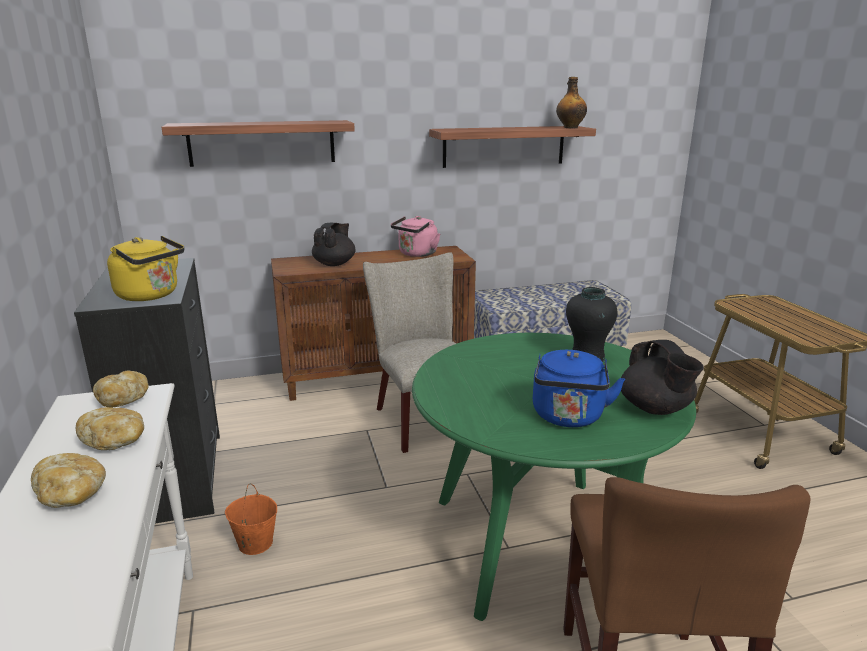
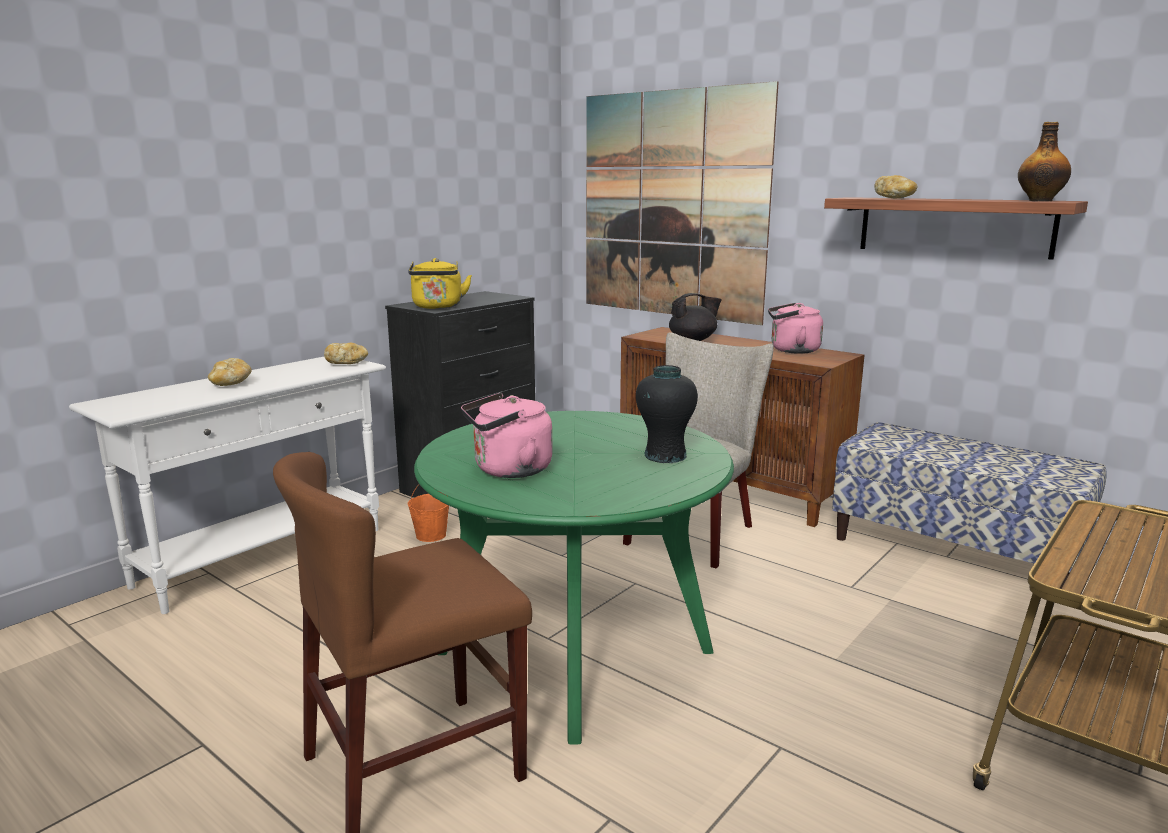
camera: 55 degrees right, 5 degrees down
bread [76,407,144,450] -> bread moved to [874,175,917,198]
shelf [161,120,355,167] -> picture [586,81,779,325]
blue kettle [533,350,625,427] -> pink kettle [461,393,553,478]
black teapot [621,340,704,415] -> none

